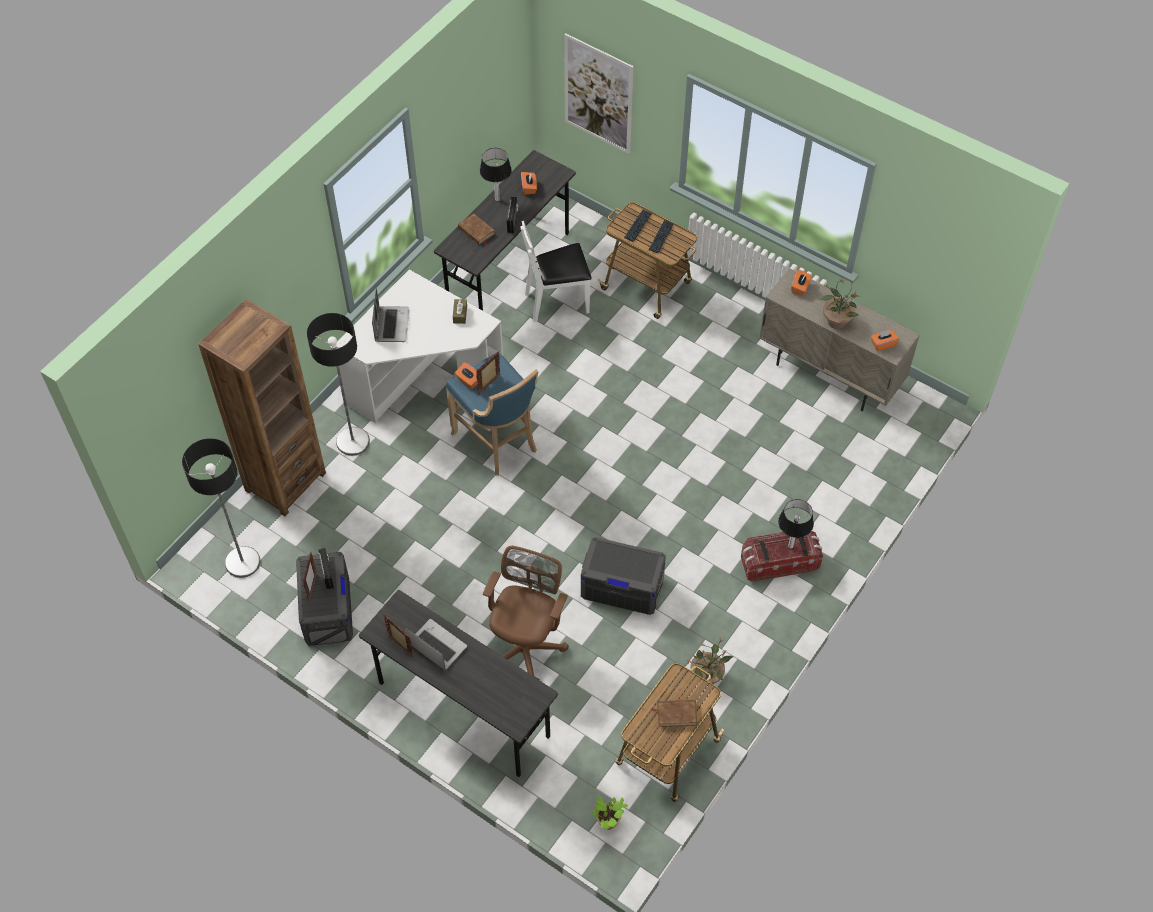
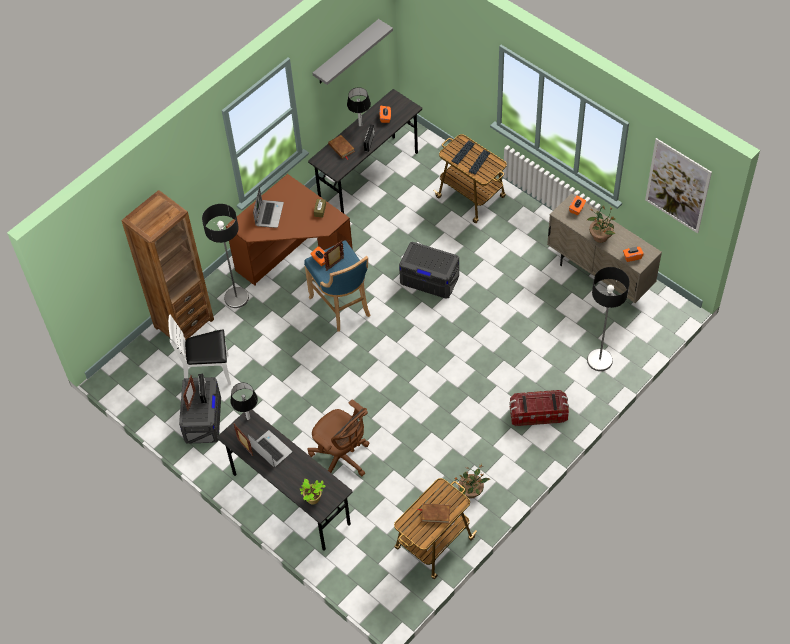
camera: 10 degrees right, 0 degrees up
floor lamp [182,438,260,578] -> floor lamp moved to [587,267,630,371]
white desk [336,270,503,423] -> brown desk [226,174,353,285]
brown office chair [483,546,569,680] -> brown office chair turned 105 degrees clockwise [308,399,369,476]
white chair [520,221,592,322] -> white chair moved to [168,315,231,385]
picture [564,33,634,154] -> picture moved to [645,138,712,233]
grey storage box [581,537,666,615] -> grey storage box moved to [399,242,459,299]
potted plant [592,797,628,830] -> potted plant moved to [300,479,326,504]
table lamp [778,499,814,548] -> table lamp moved to [230,383,258,420]
none -> grey shelf [313,19,393,85]

